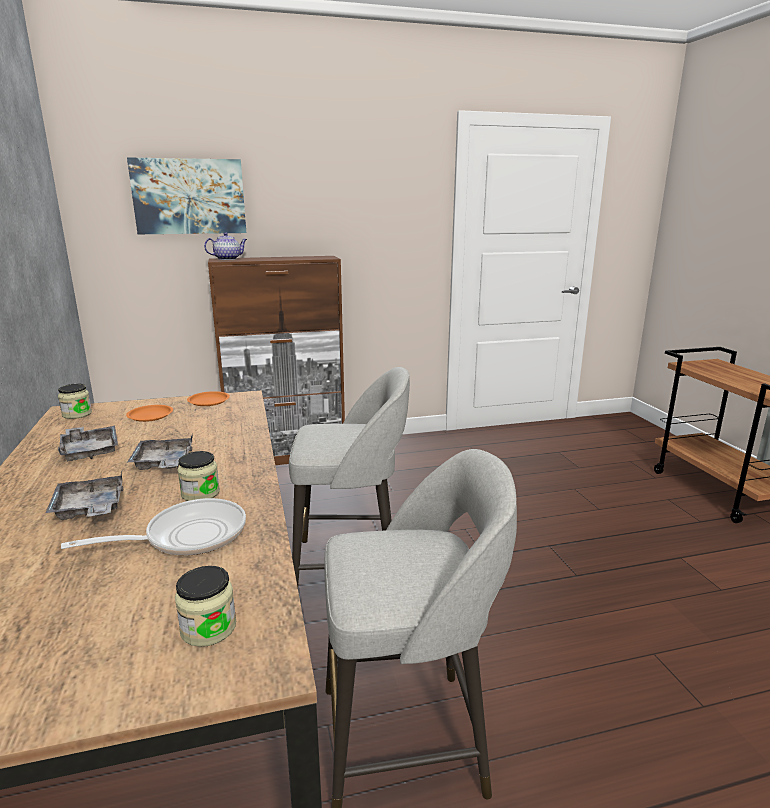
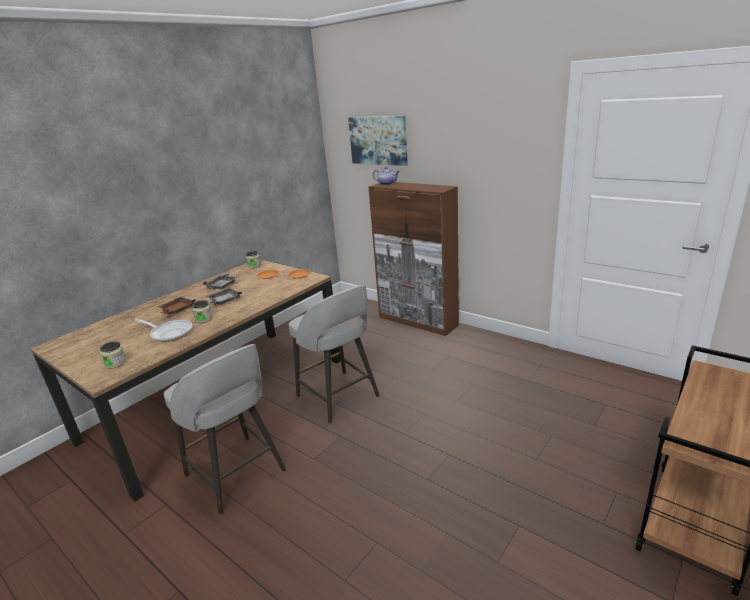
camera: 55 degrees right, 5 degrees up
grey tray [46,471,123,520] -> brown tray [157,297,196,314]

